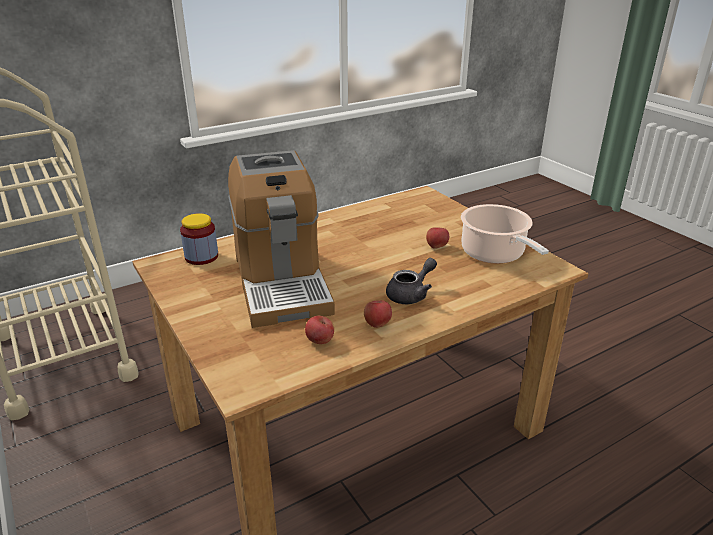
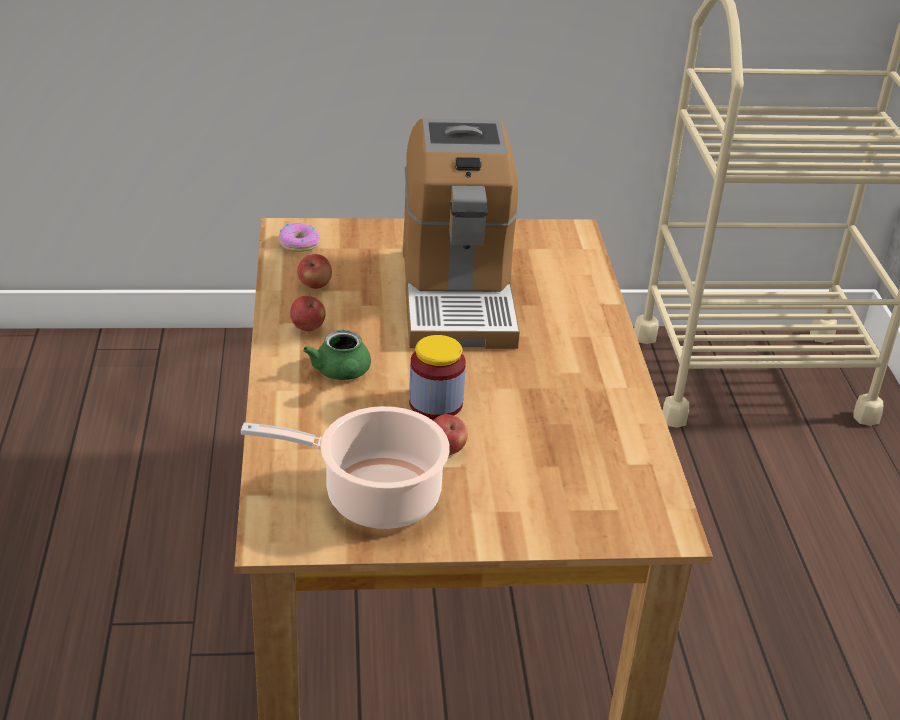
camera: 115 degrees right, 5 degrees up
jar [180,213,218,265] -> jar moved to [409,335,466,420]
coffee machine [228,150,335,328] -> coffee machine turned 105 degrees counterclockwise [403,118,520,349]
grey teapot [386,258,437,304] -> green teapot [303,330,371,380]
none -> donut [279,223,320,252]

